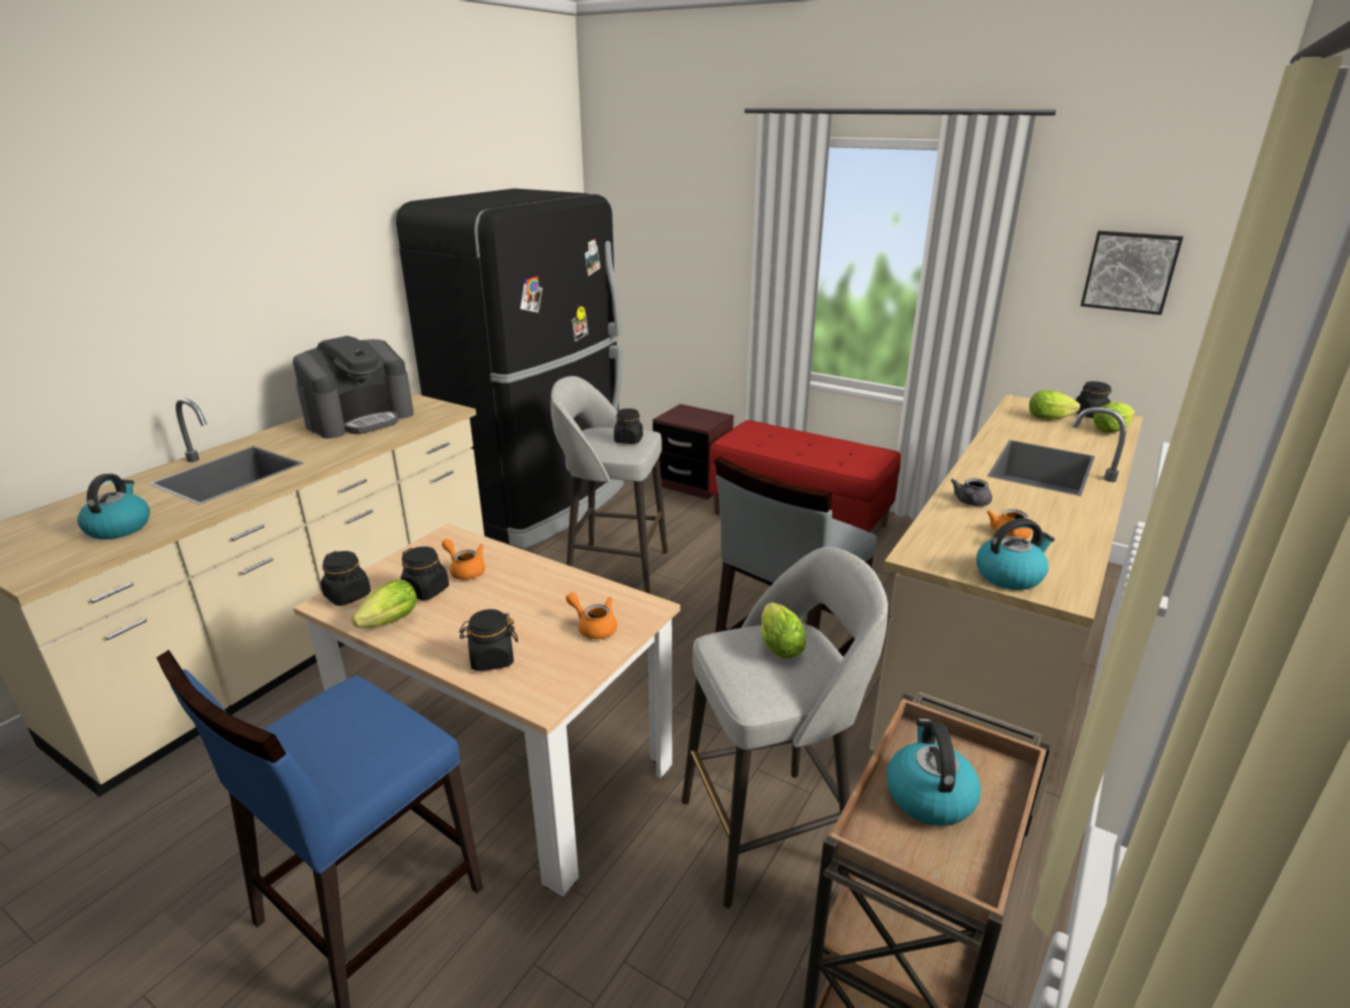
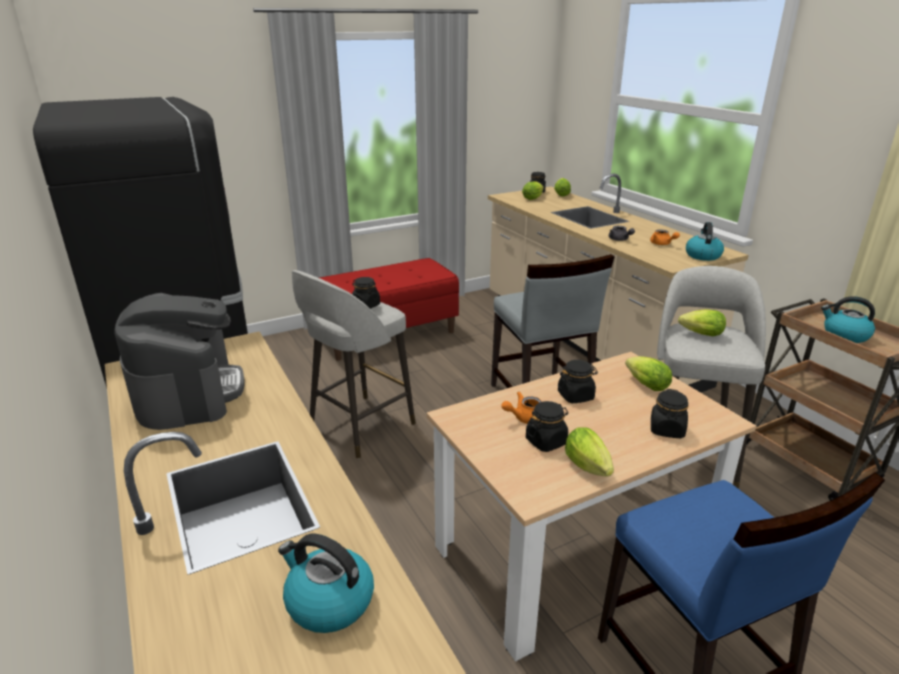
camera: 60 degrees left, 0 degrees up
black jar [321,551,371,606] -> black jar moved to [558,360,598,403]
orange teapot [566,592,617,639] -> lettuce [625,356,672,391]
brown nightstand [653,404,734,500] -> none
picture [1081,231,1183,315] -> none

